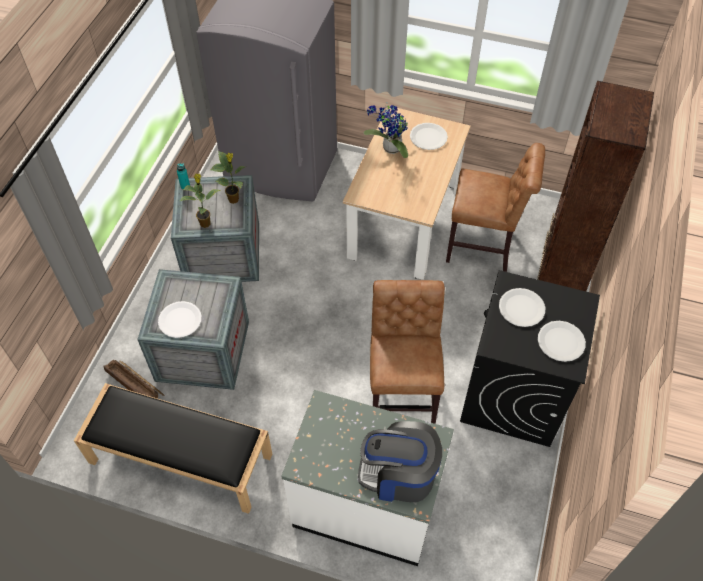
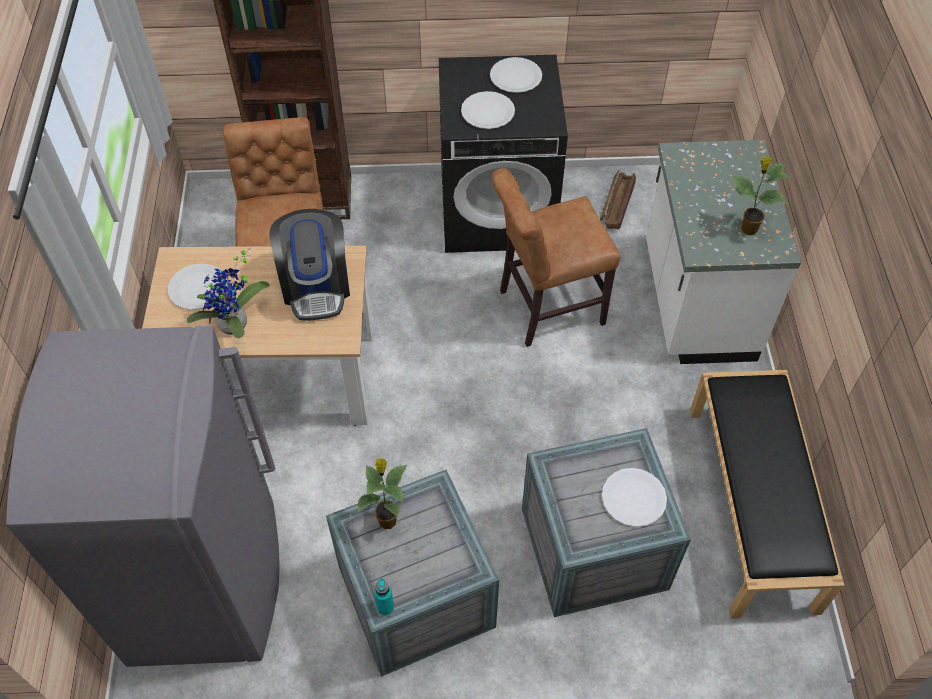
camera: 110 degrees left, 0 degrees up
crate [103,360,165,399] -> crate moved to [600,170,636,229]
potted plant [180,174,220,228] -> potted plant moved to [732,156,790,235]
coffee machine [358,421,442,502] -> coffee machine moved to [269,209,350,321]

